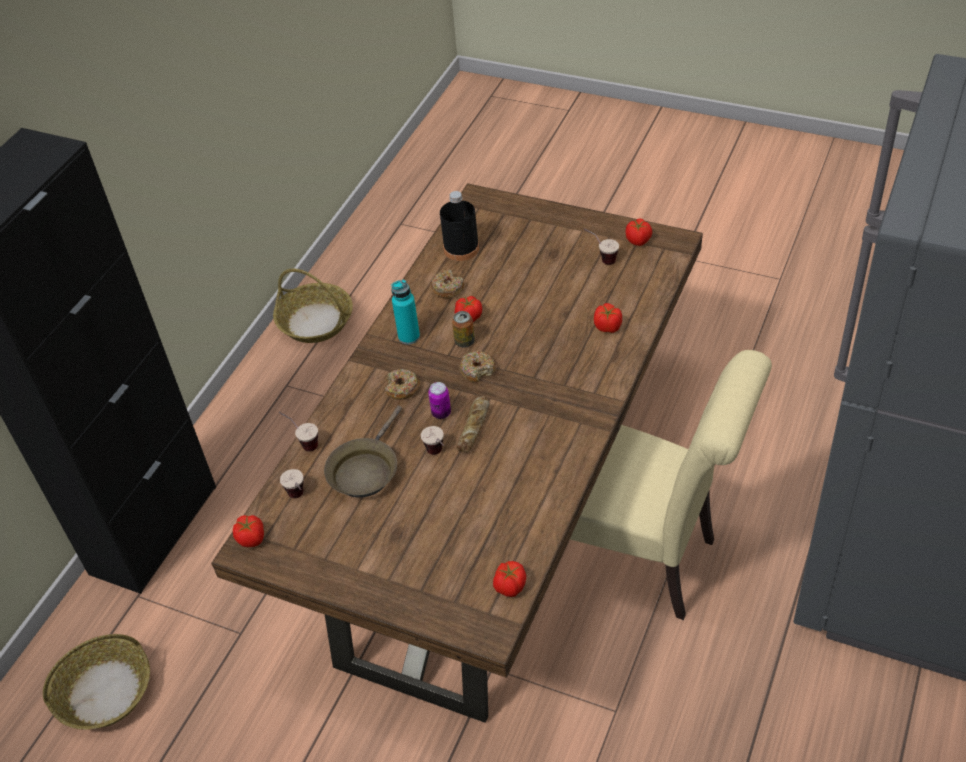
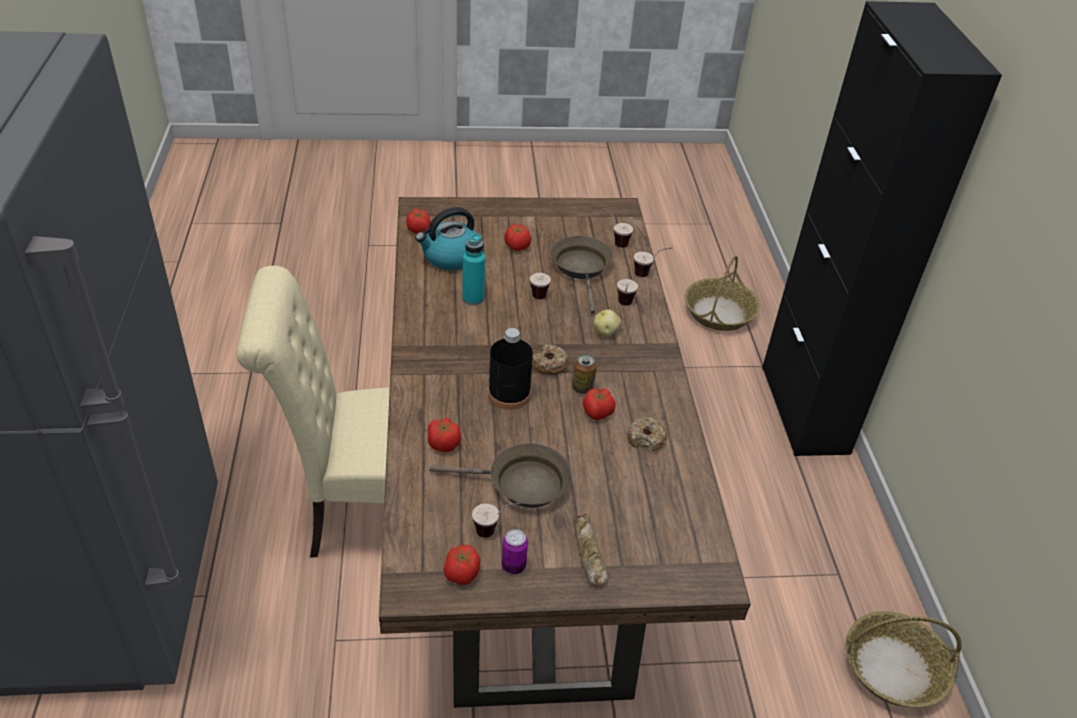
camera: 145 degrees right, 5 degrees down
tomato [233,515,264,547] -> tomato moved to [504,224,531,251]
donut [385,369,420,400] -> potato [594,310,621,337]
turquoise bottle [391,280,420,344] -> turquoise bottle moved to [462,233,485,305]
can [428,382,451,419] -> can moved to [502,529,528,574]
black bottle [440,191,479,261] -> black bottle moved to [488,328,533,410]
bread [457,396,490,453] -> bread moved to [574,514,609,587]
none -> kettle [415,207,476,270]
none -> brown frying pan [429,443,571,508]
none -> cup [617,279,638,306]

